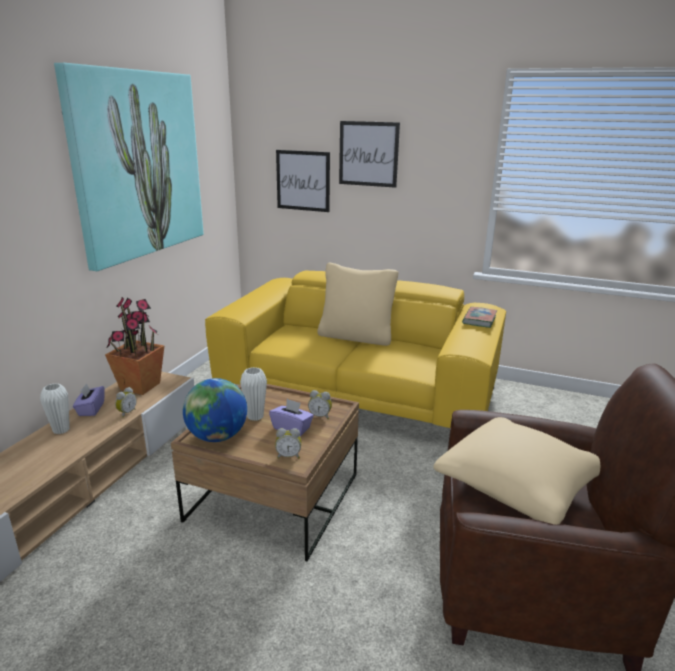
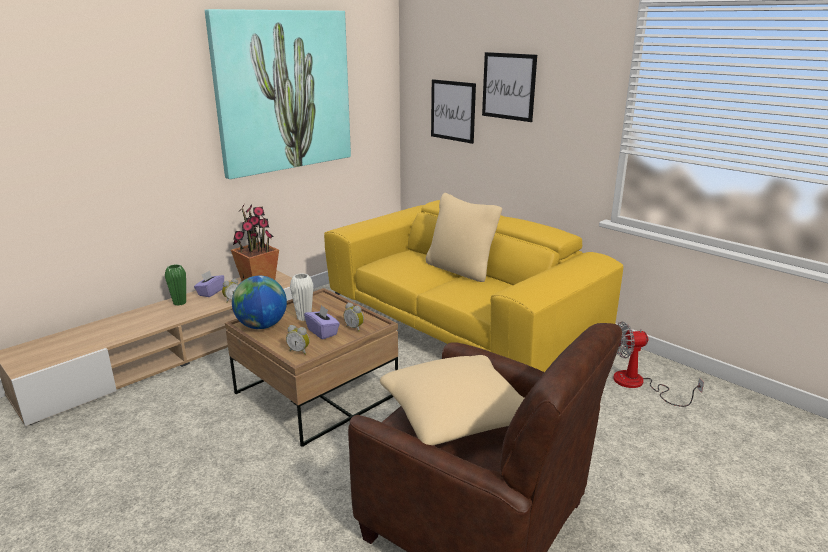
camera: 25 degrees right, 0 degrees up
white vase [40,383,70,434] -> green vase [165,264,186,306]
book [462,307,497,328] -> none
none -> fan [613,322,704,407]

